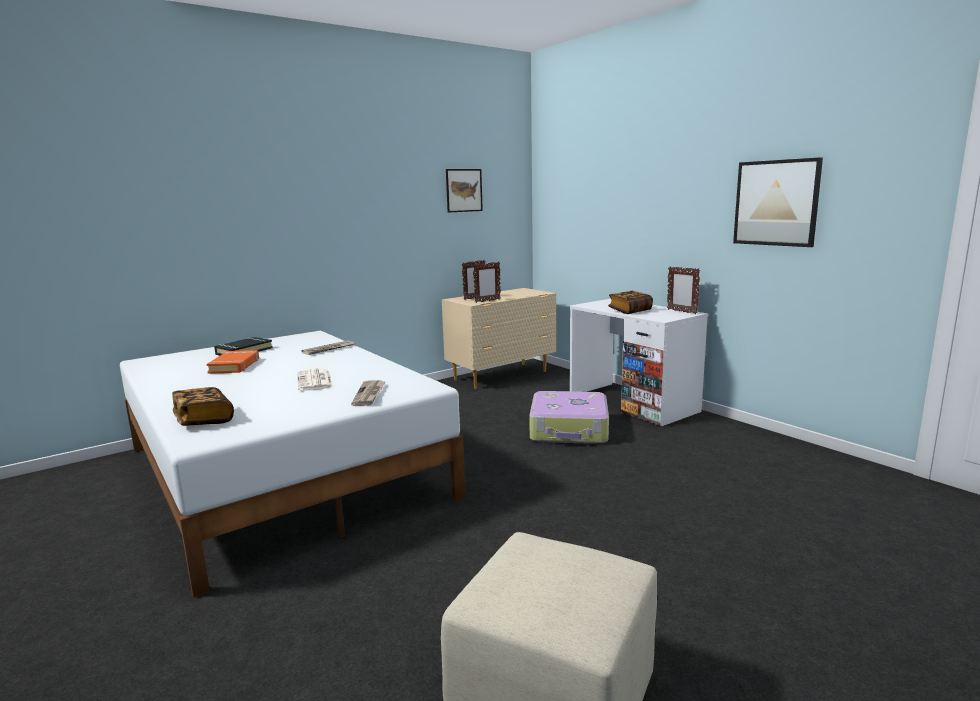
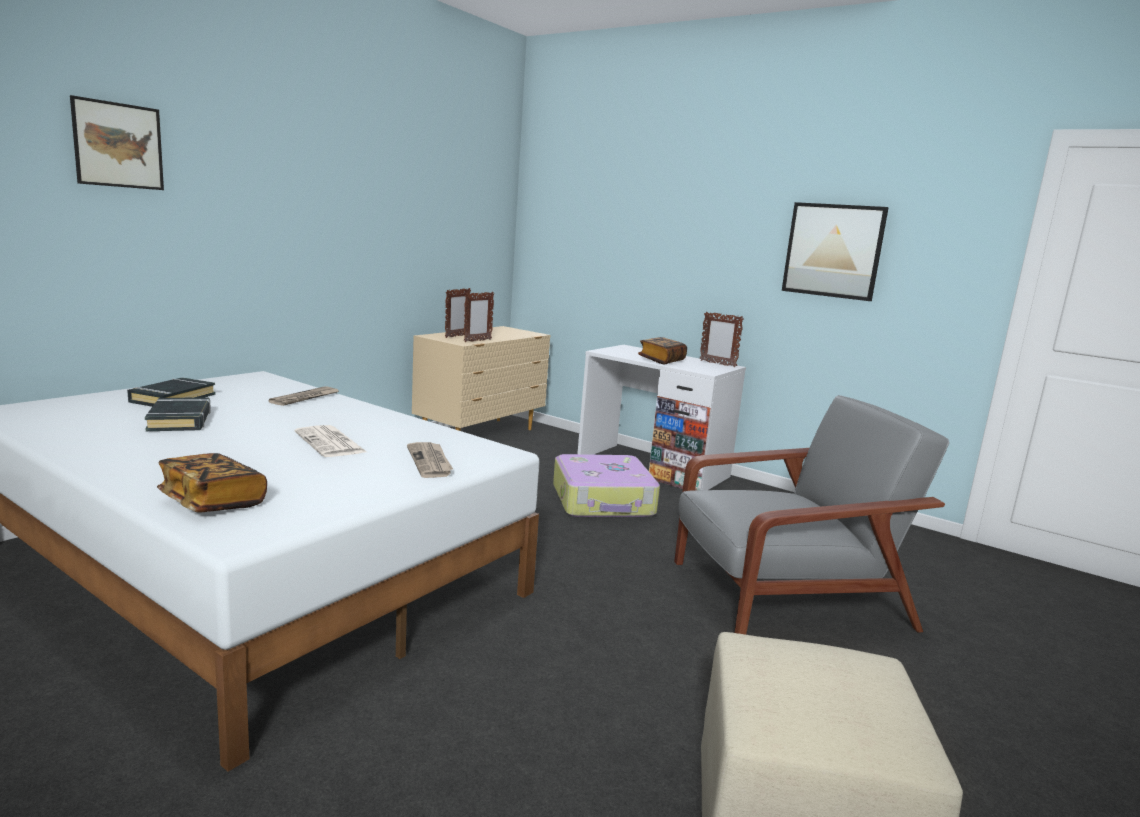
camera: 20 degrees left, 0 degrees up
orange book [207,350,259,374] -> black book [145,397,211,431]
picture [446,169,483,212] -> picture moved to [70,95,164,190]
none -> grey armchair [674,395,949,635]

